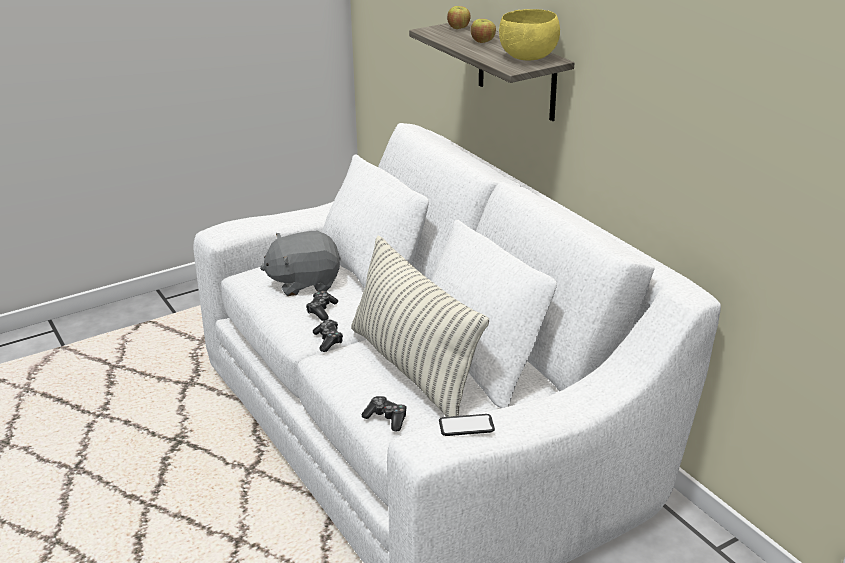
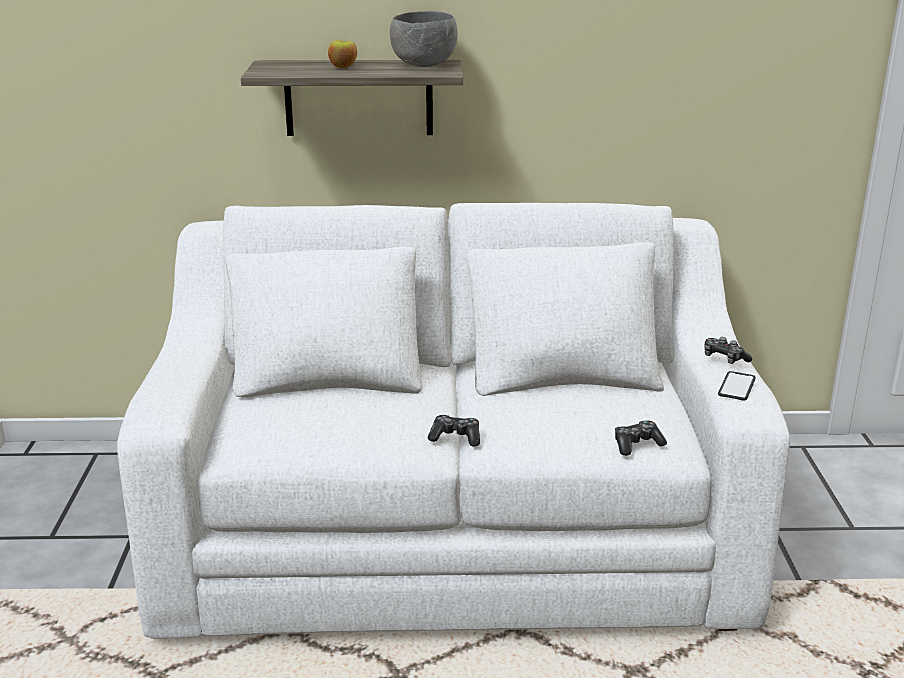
camera: 60 degrees left, 5 degrees down
grey plush toy [260,231,341,296] -> none
game controller [306,291,338,321] -> game controller moved to [704,337,752,364]
pillow [351,235,489,417] -> none
apple [447,6,471,29] -> none
yellow bowl [499,9,560,61] -> grey bowl [390,11,458,67]

